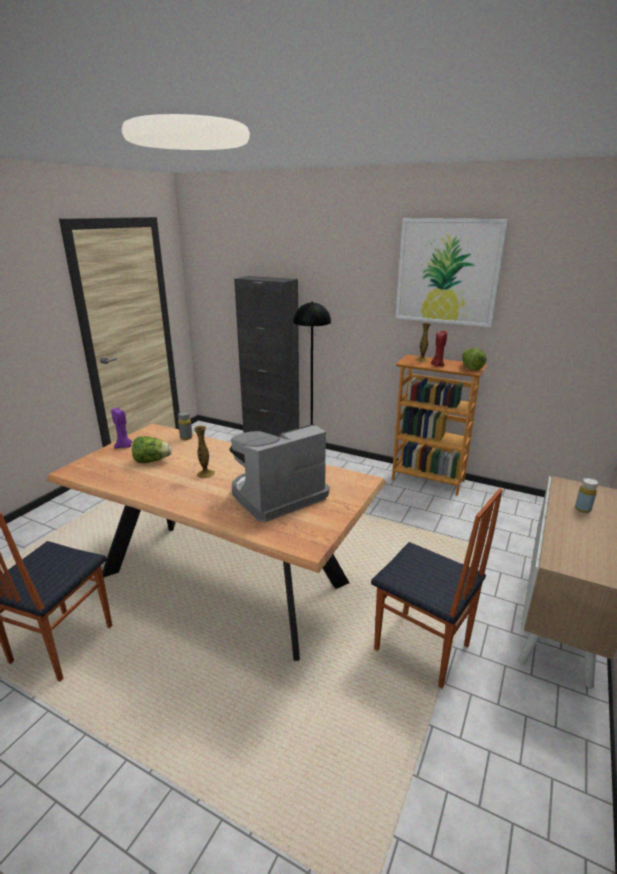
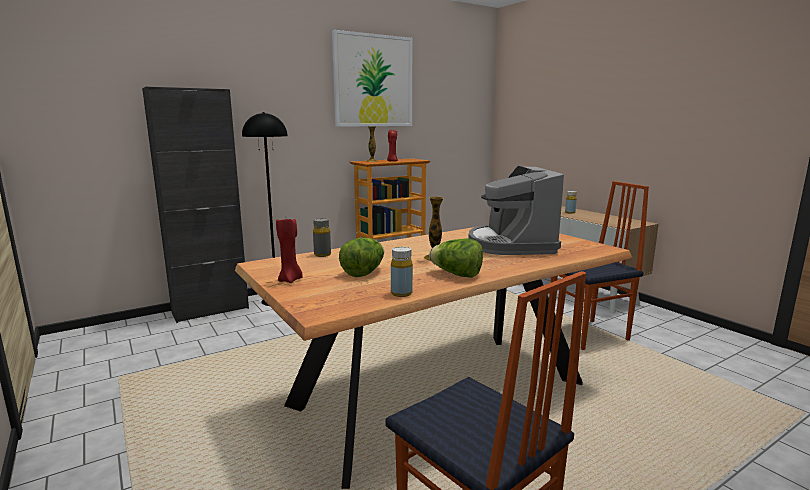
camera: 60 degrees left, 10 degrees down
purple candle [111,408,132,448] -> red candle [276,219,303,283]
lettuce [462,348,486,371] -> lettuce moved to [429,238,483,278]
none -> yellow bottle [391,247,413,297]

